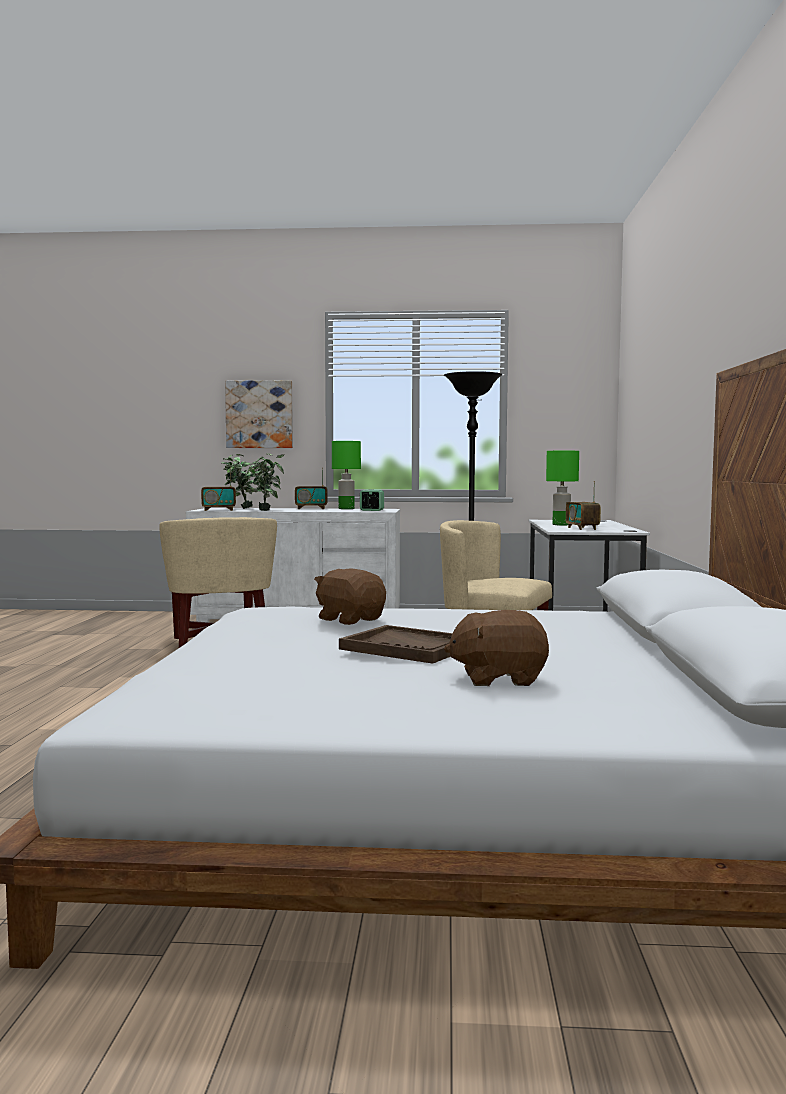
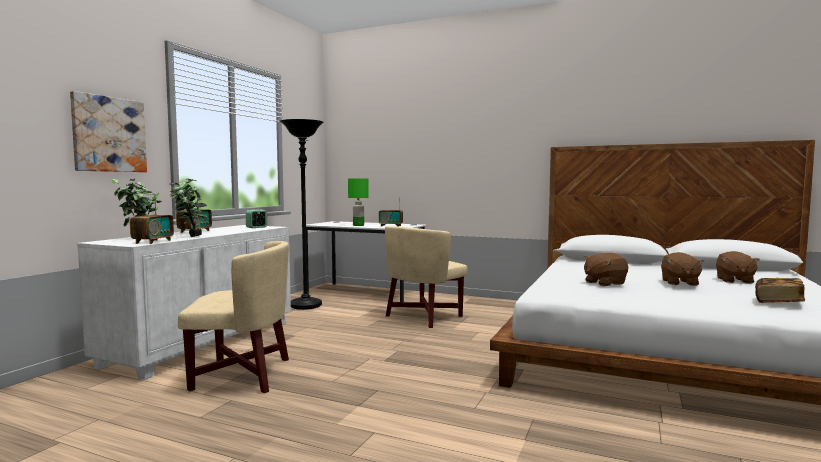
camera: 70 degrees left, 0 degrees up
green table lamp [332,441,361,509] -> none
brown tray [339,625,453,664] -> brown plush toy [661,252,704,286]
none -> book [755,278,805,303]

